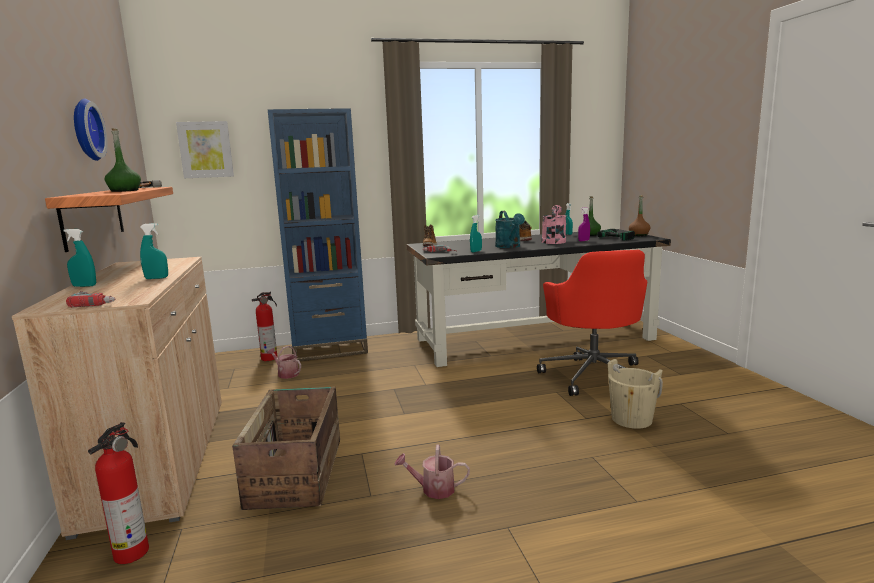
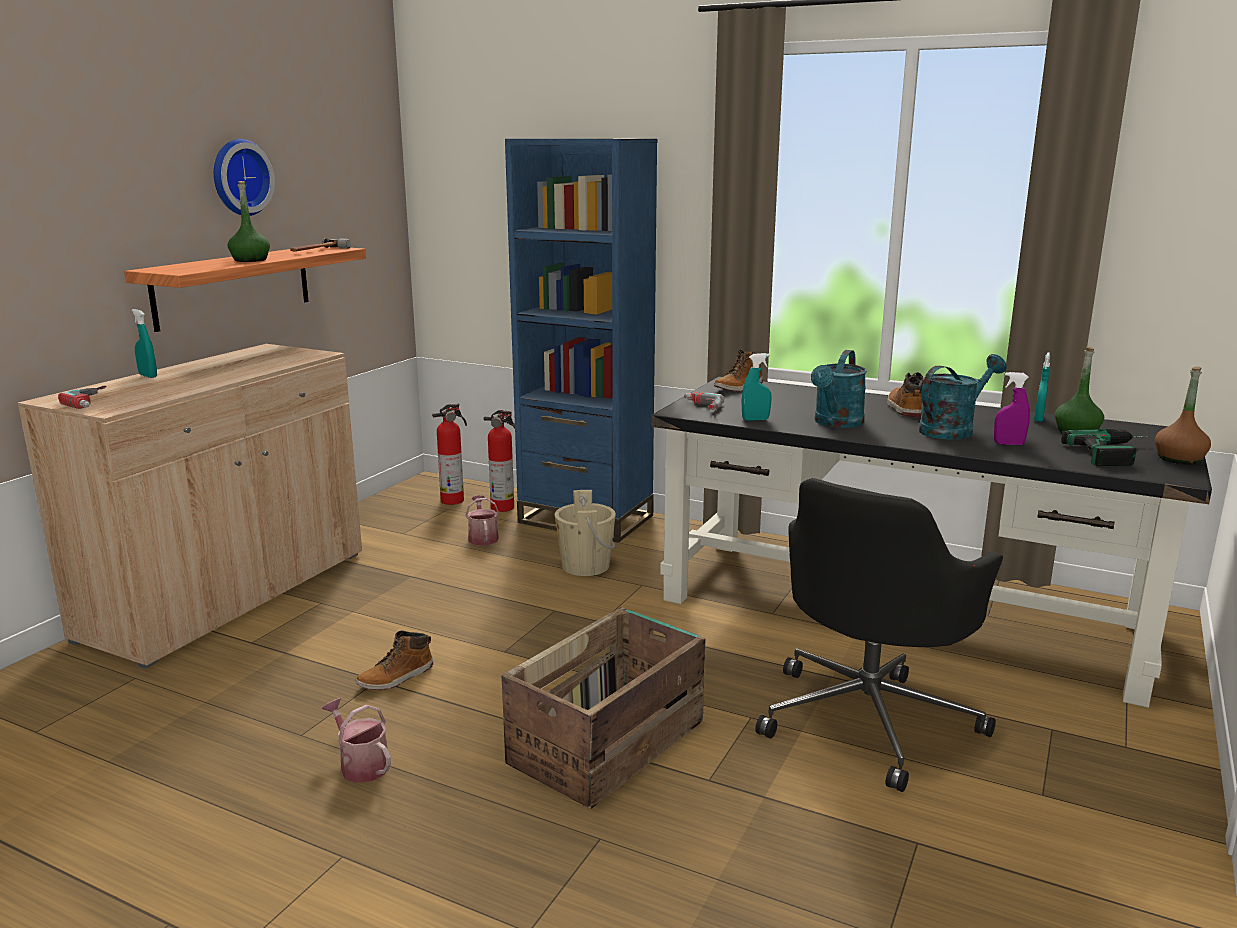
camera: 40 degrees right, 5 degrees up
fire extinguisher [88,422,149,564] -> fire extinguisher moved to [432,404,467,505]
turquoise spray bottle [140,223,168,279] -> none
picture [176,121,234,178] -> none
crate [232,387,340,510] -> crate moved to [501,607,706,809]
red office chair [537,250,647,396] -> black office chair [755,478,1003,792]
pink watering can [542,205,566,244] -> turquoise watering can [919,354,1007,440]
beige bucket [608,359,663,429] -> beige bucket moved to [555,490,616,576]
none -> boot [356,631,433,690]

